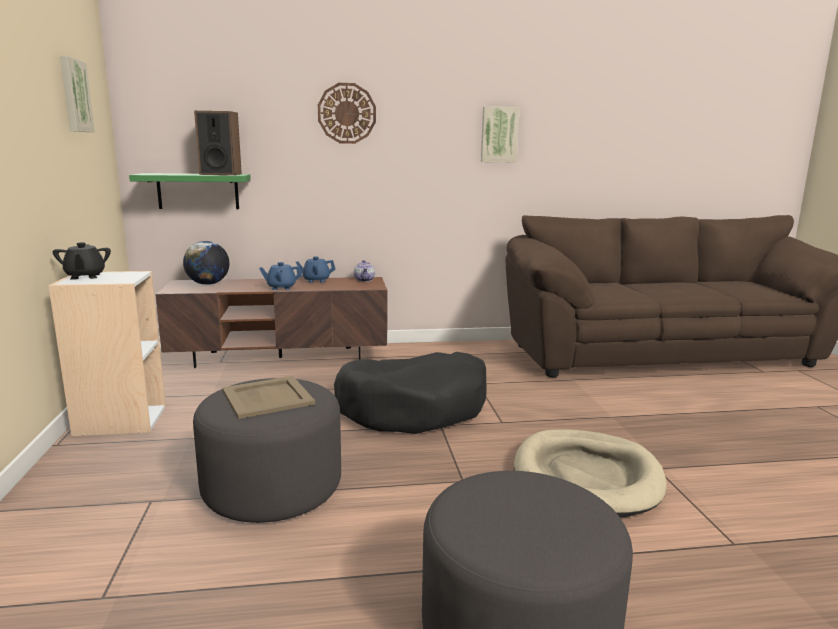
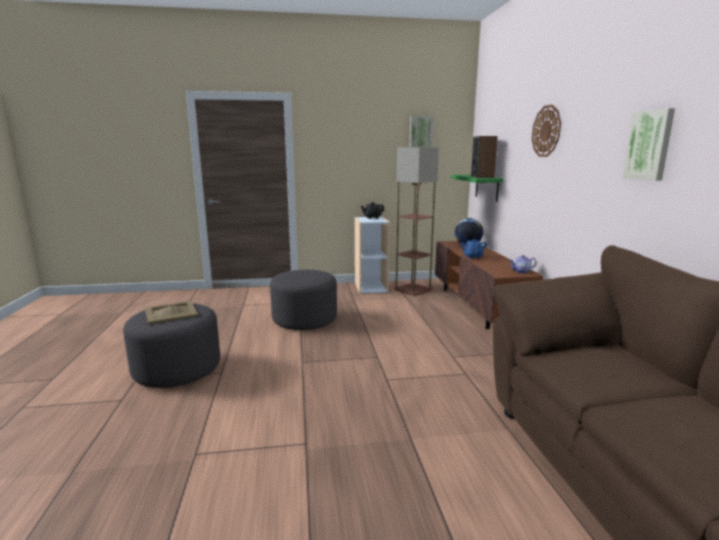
camera: 90 degrees right, 0 degrees up
beige tray [222,376,315,419] -> beige tray moved to [145,301,198,324]
blue teapot [296,256,335,283] -> none
black dog bed [334,352,487,434] -> none
beige dog bed [514,430,667,518] -> none
none -> floor lamp [395,147,439,296]

